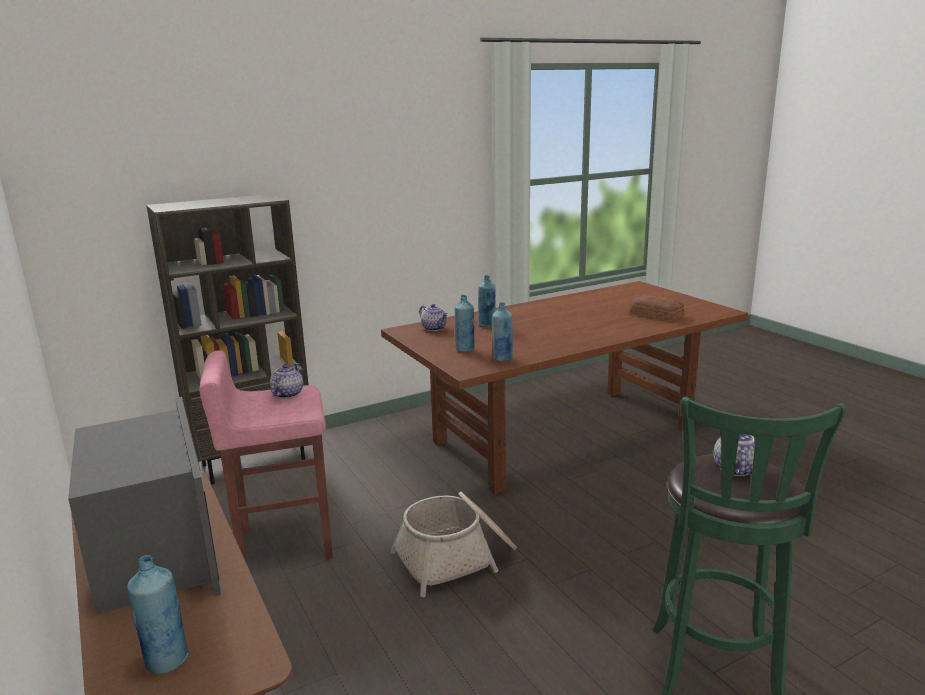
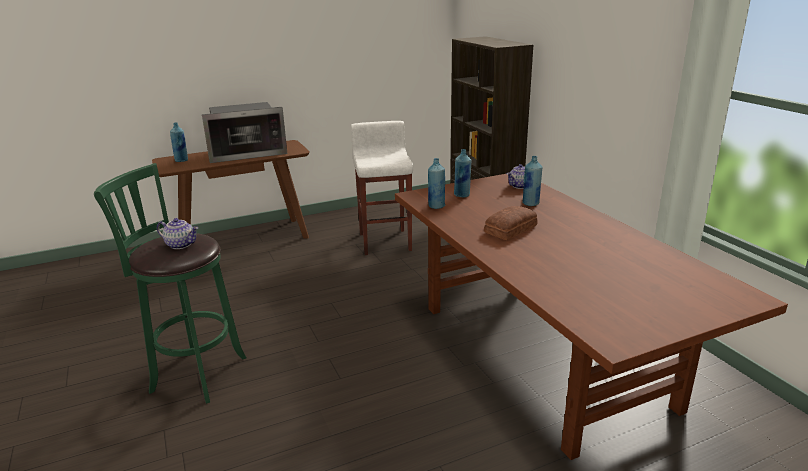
camera: 95 degrees right, 5 degrees up
pink stool [199,350,333,564] -> white stool [351,121,413,255]
teapot [270,363,303,398] -> none
basket [390,492,517,597] -> none
bread [630,295,684,321] -> bread moved to [484,206,538,240]

